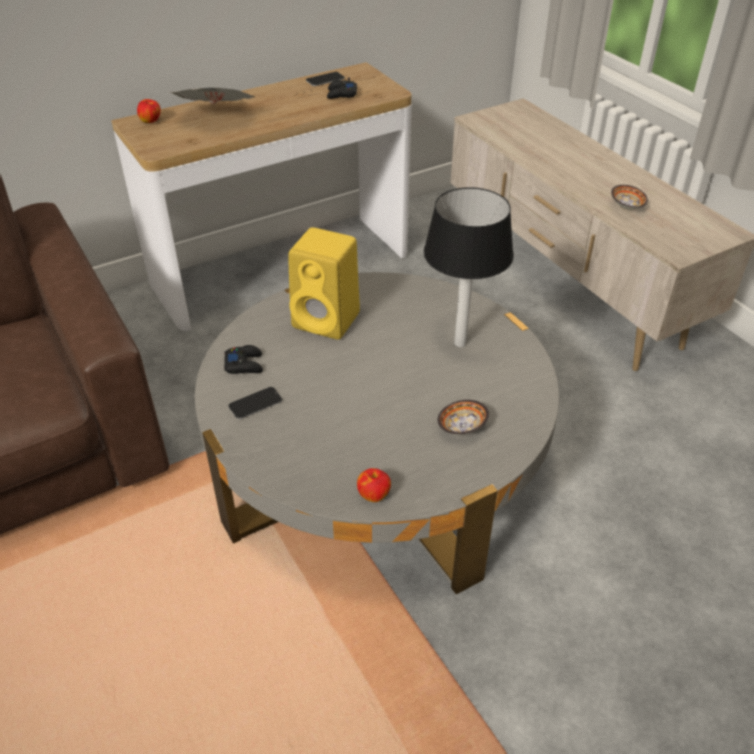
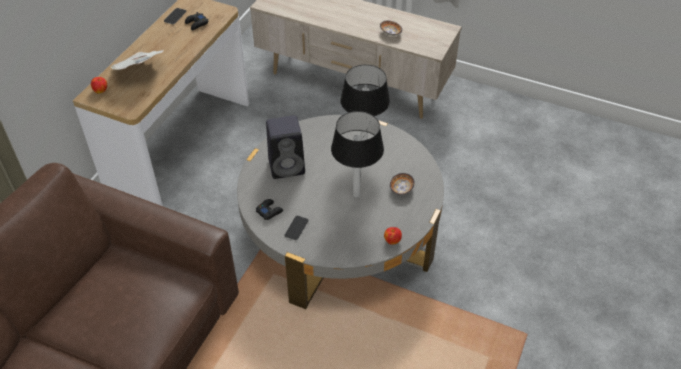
camera: 35 degrees left, 5 degrees up
yellow speaker [288,227,360,340] -> black speaker [266,115,305,179]
none -> table lamp [331,111,384,198]

